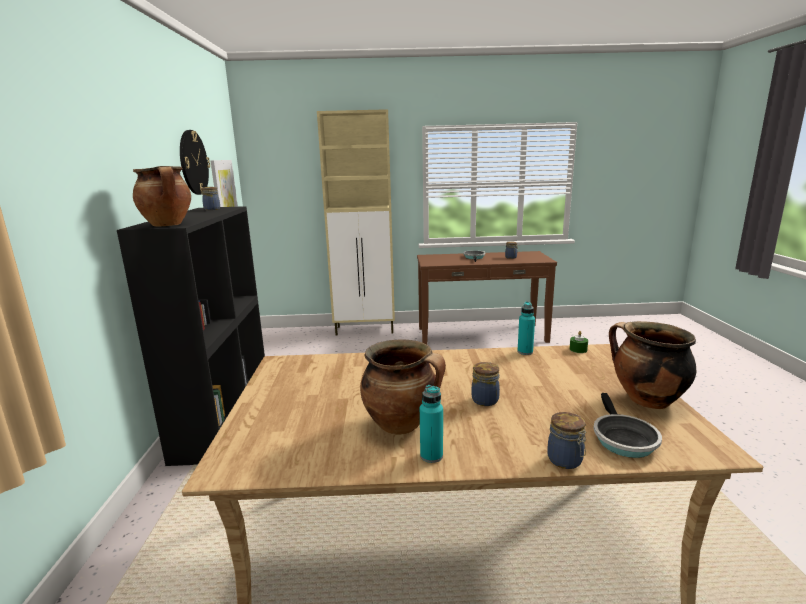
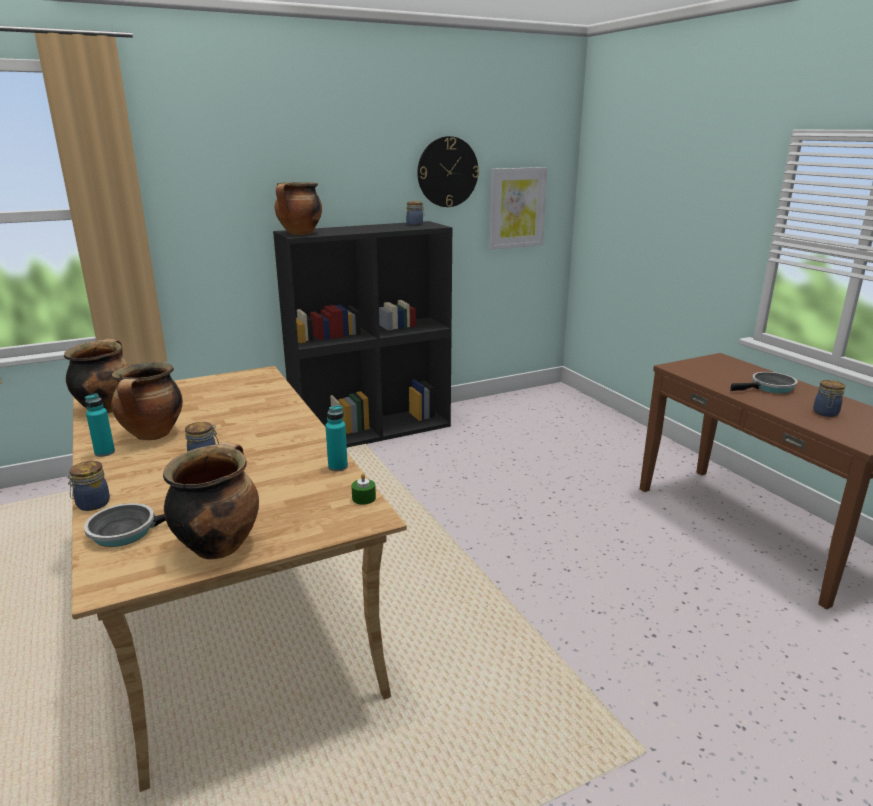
camera: 65 degrees right, 5 degrees up
beige cabinet [317,109,395,335] -> none
none -> cooking pot [64,339,129,414]

